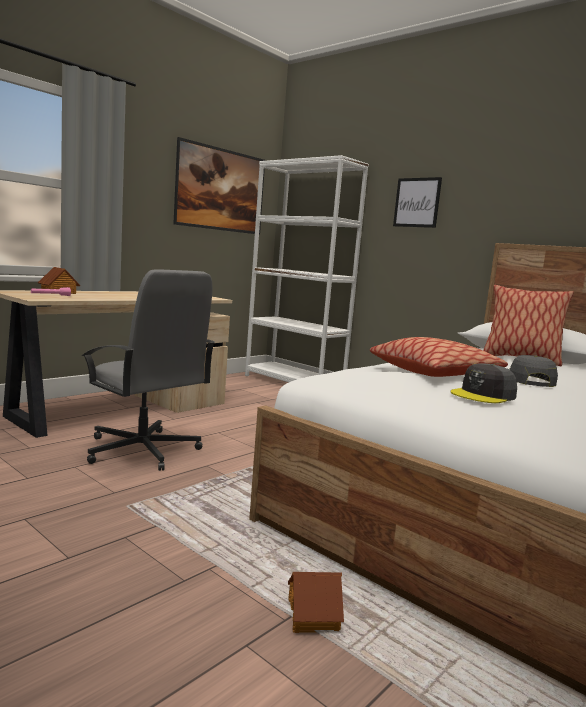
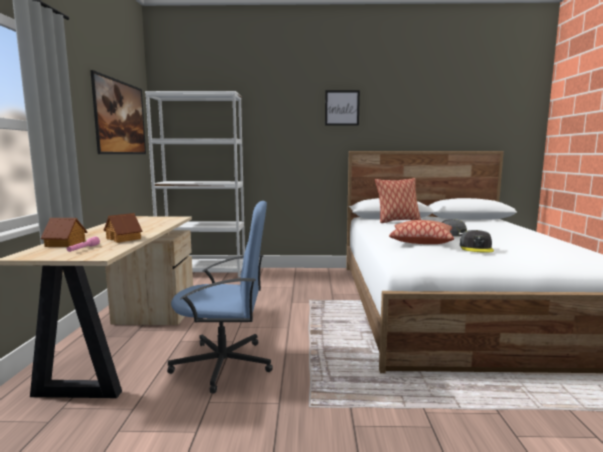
camera: 40 degrees left, 0 degrees up
grey office chair [82,269,215,471] -> blue office chair [167,201,273,394]
toy house [288,572,344,633] -> toy house moved to [104,213,142,243]
picture [393,177,442,228] -> picture moved to [325,90,360,126]

